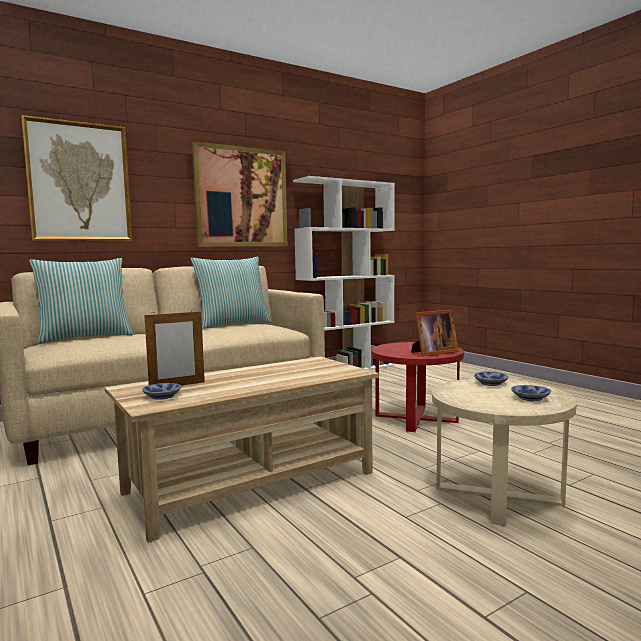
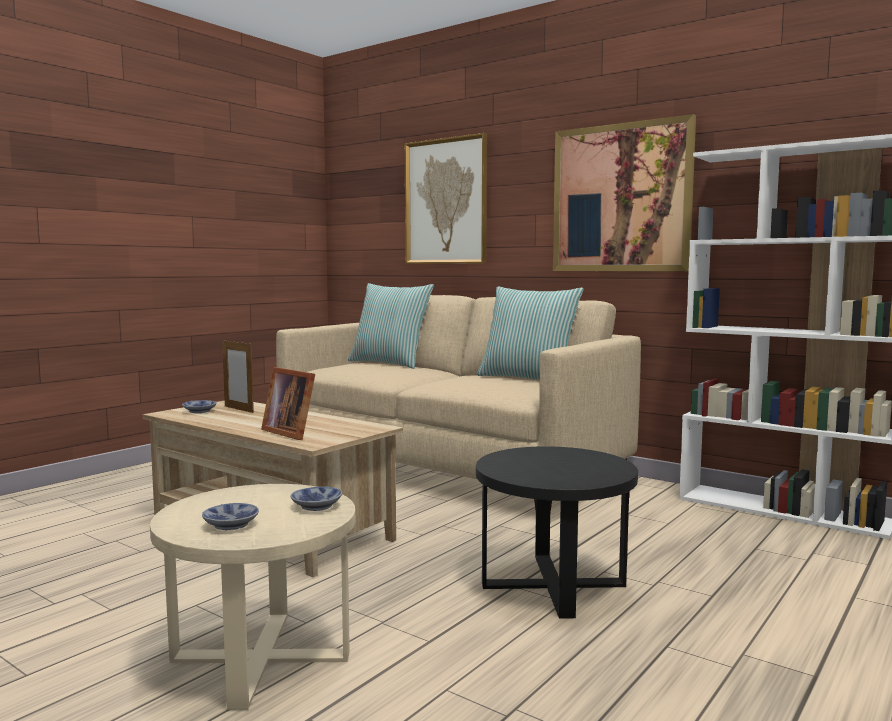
camera: 70 degrees right, 0 degrees up
red side table [371,342,464,432] -> black side table [476,446,638,619]
picture frame [411,310,459,356] -> picture frame moved to [261,367,315,440]

